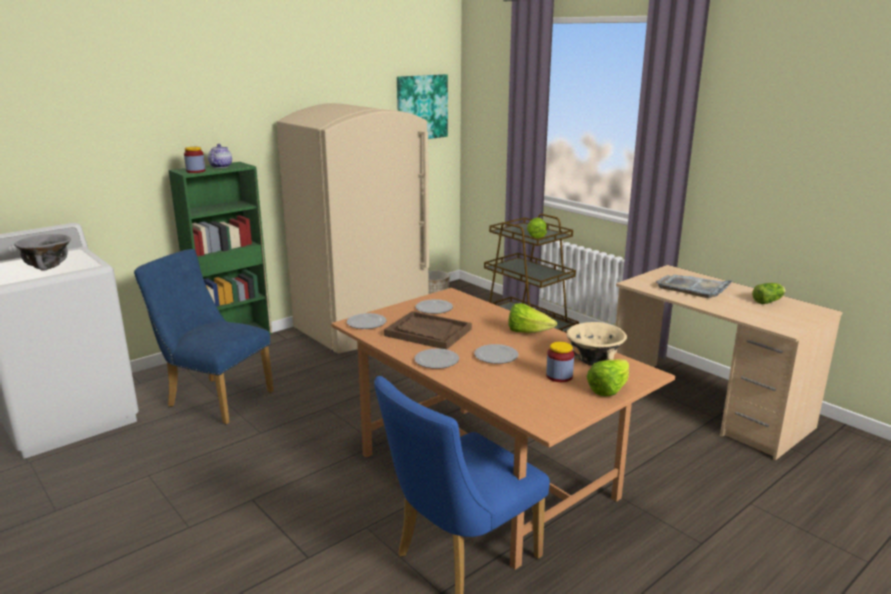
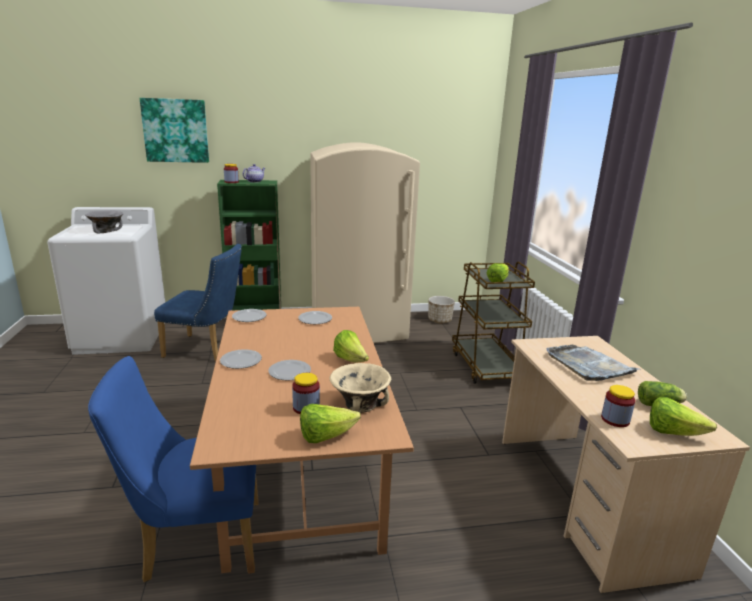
camera: 30 degrees right, 0 degrees up
blue chair [134,249,274,424] -> blue chair turned 135 degrees clockwise [154,244,242,361]
brown tray [384,311,472,349] -> none
picture [397,74,448,139] -> picture moved to [140,98,209,163]
none -> jar [601,385,636,427]
none -> lettuce [650,397,717,436]

